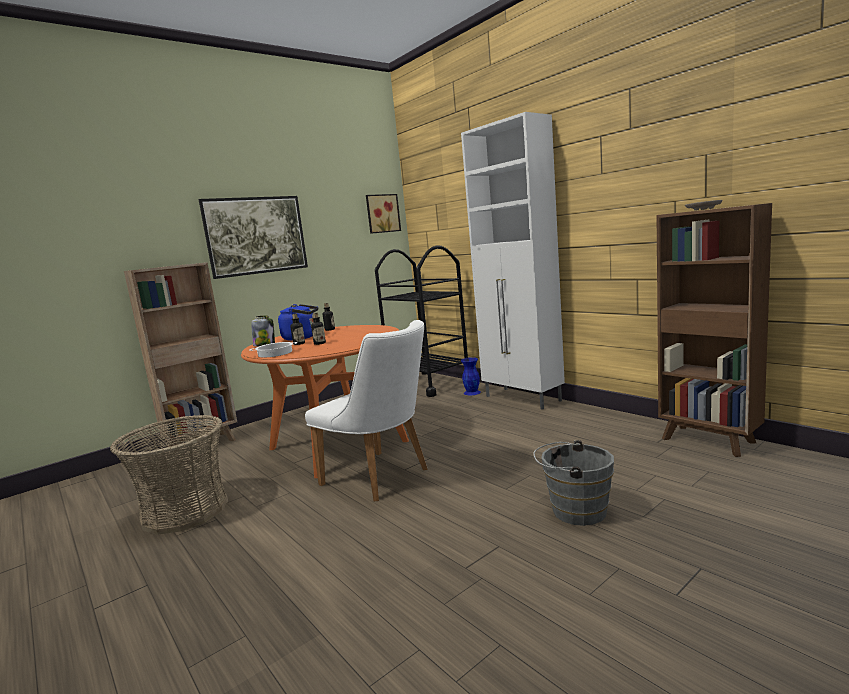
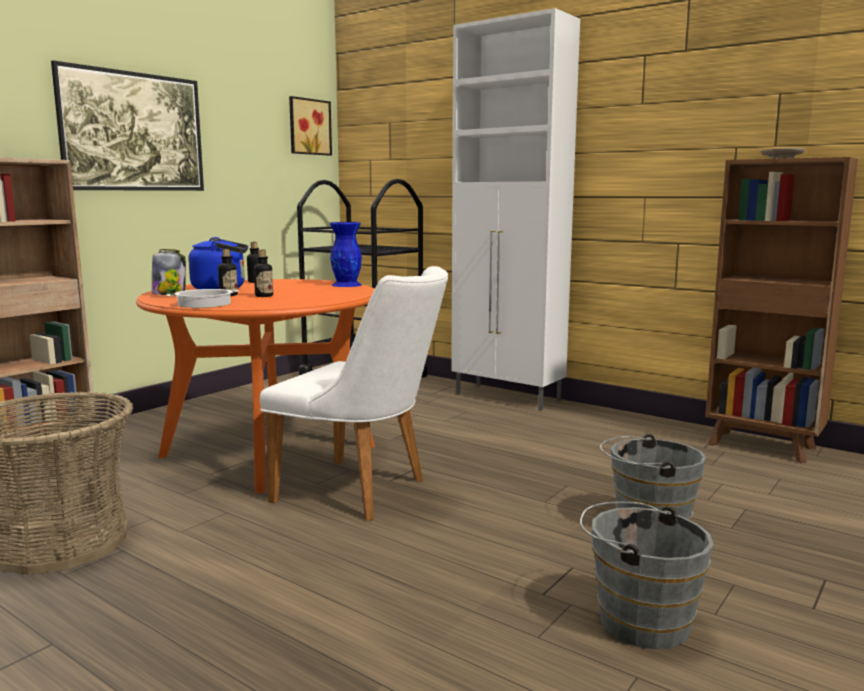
camera: 15 degrees left, 0 degrees up
blue vase [461,357,481,395] -> blue vase moved to [330,222,362,287]
none -> grey bucket [580,501,713,649]

